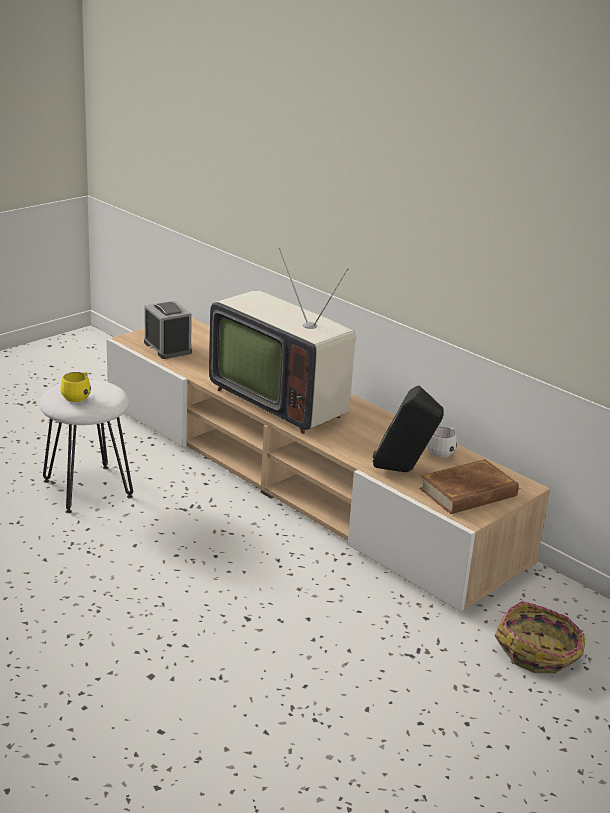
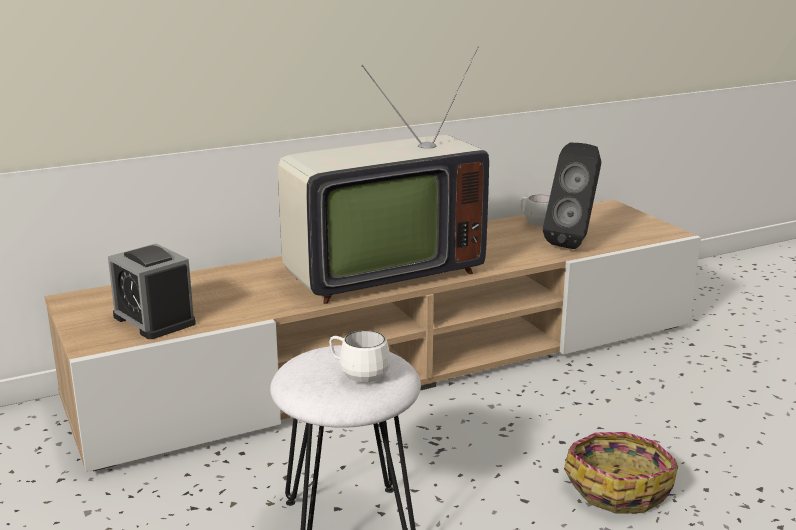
camera: 70 degrees left, 5 degrees down
yellow mug [60,372,91,402] -> white mug [329,330,391,382]
alarm clock [144,301,192,359] -> alarm clock turned 120 degrees counterclockwise [108,243,196,339]
brown book [419,459,521,514] -> none
basket [495,601,586,674] -> basket moved to [564,432,678,514]

